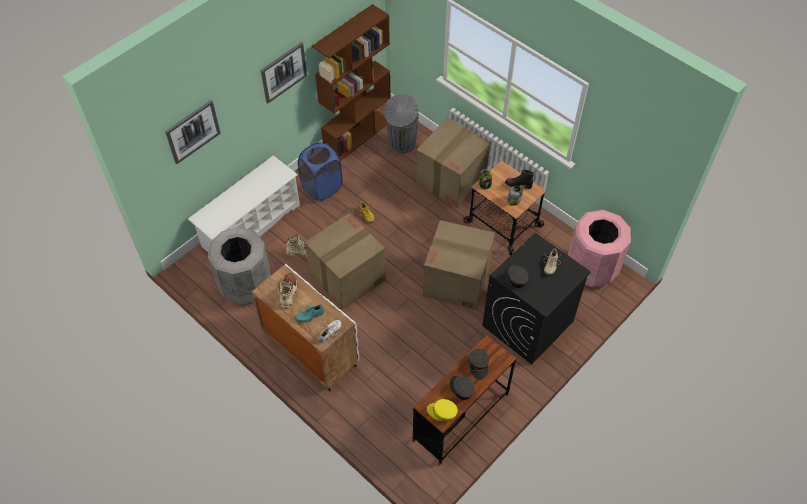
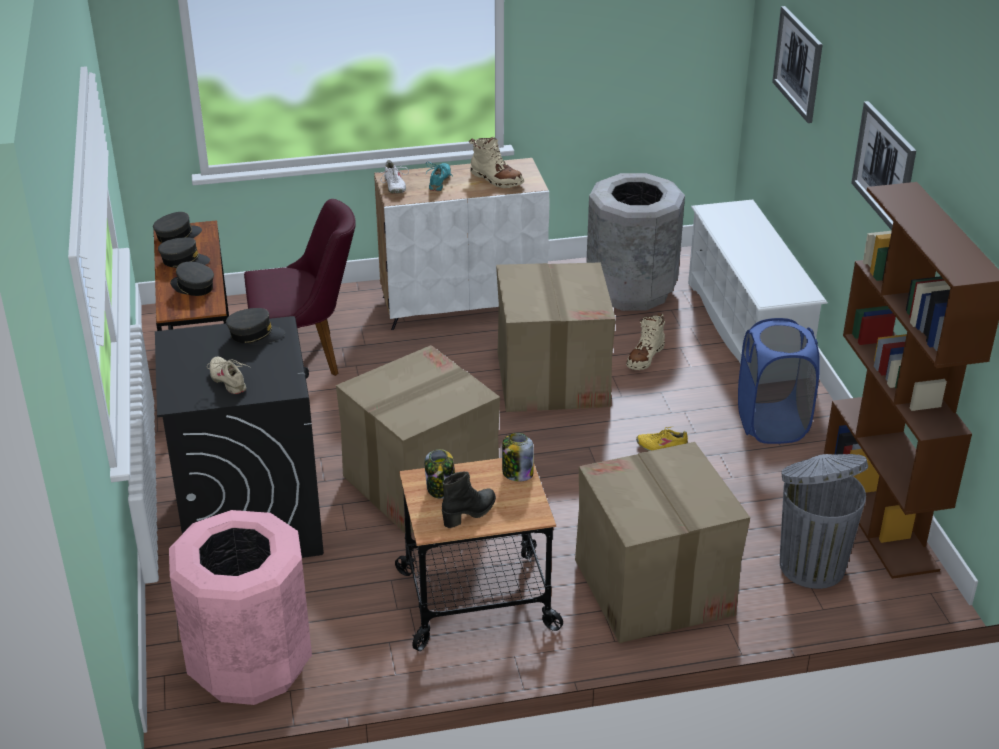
camera: 125 degrees right, 20 degrees down
yellow cap [427,399,458,422] -> grey cap [153,212,202,243]
none -> purple chair [244,199,356,376]

